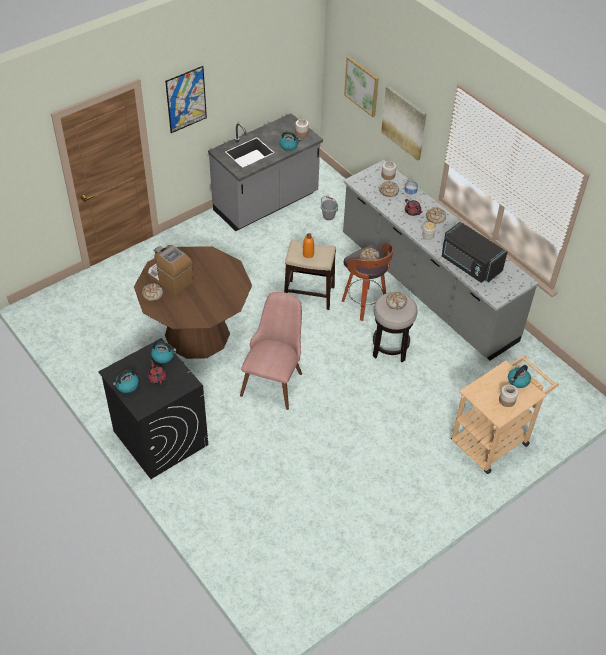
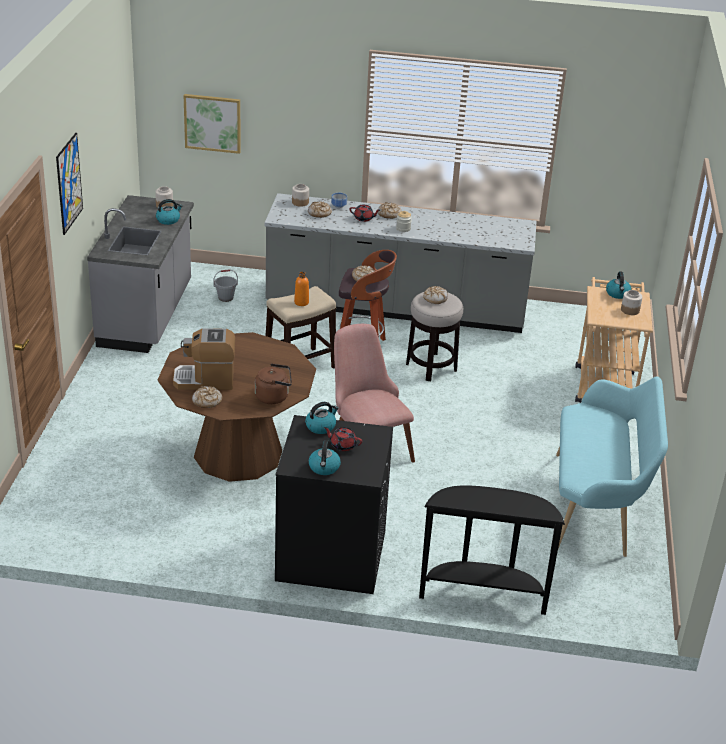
camera: 45 degrees left, 15 degrees down
picture [381,86,427,161] -> none
black microwave [442,222,507,283] -> none
none -> brown kettle [255,363,292,404]
none -> black console table [419,485,565,615]
none -> turquoise bench [556,377,668,557]

